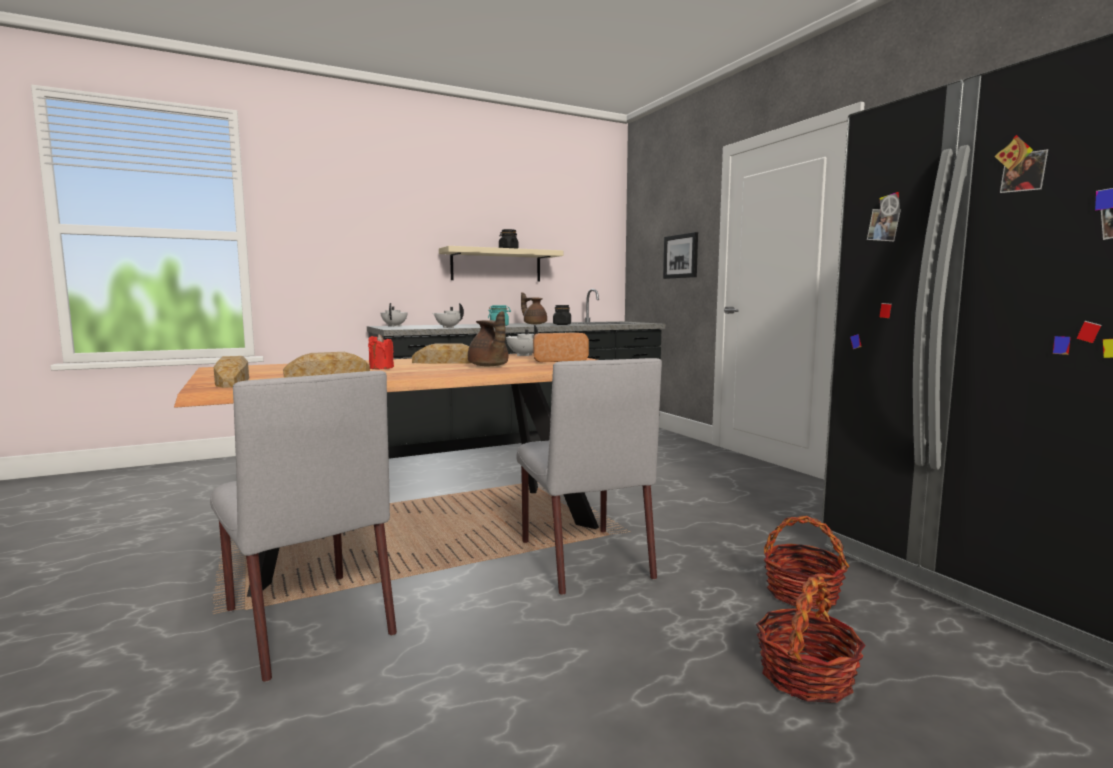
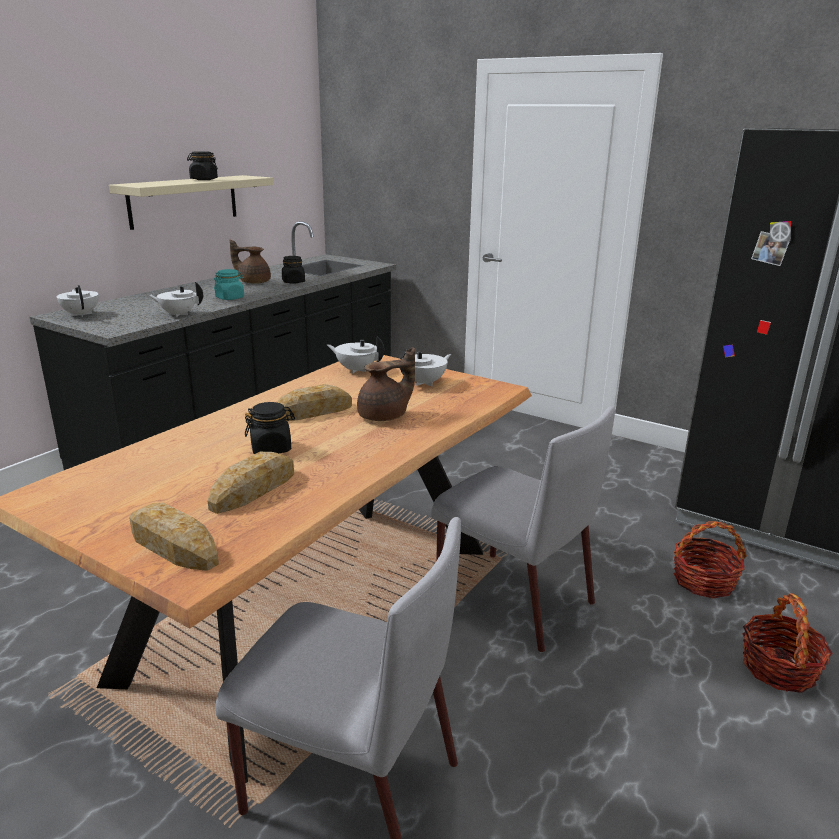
camera: 30 degrees left, 15 degrees up
red candle [368,334,394,369] -> black jar [245,402,295,454]
brown teapot [468,311,508,366] -> brown teapot turned 60 degrees counterclockwise [357,347,415,421]
bread [533,333,589,362] -> white teapot [400,350,451,387]
picture [663,232,698,279] -> none

